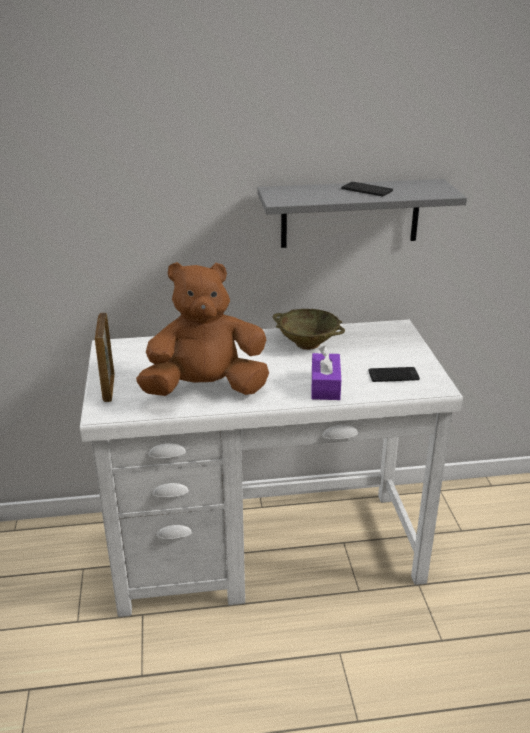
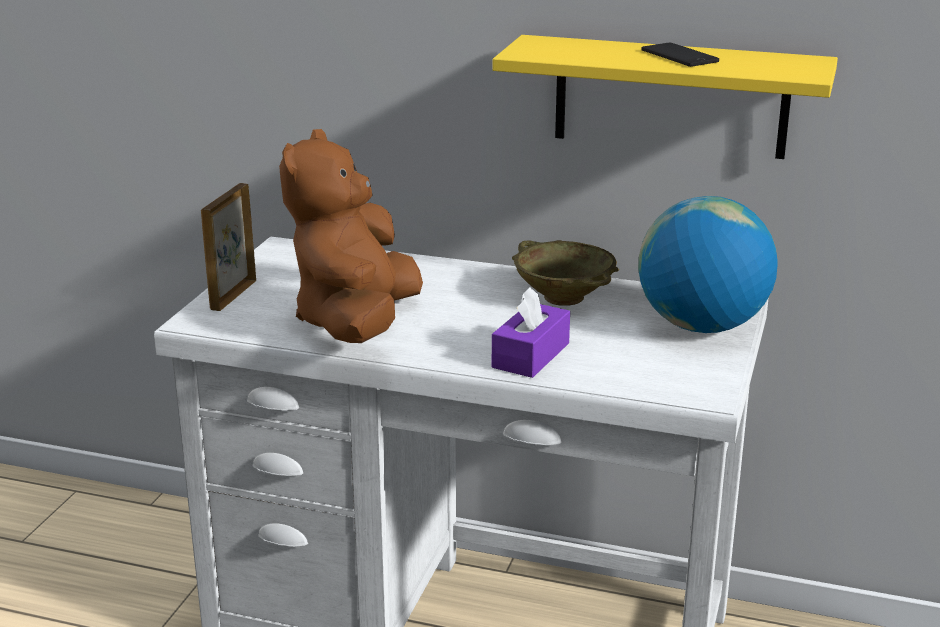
camera: 25 degrees right, 5 degrees down
brown plush toy [136,262,269,396] -> brown plush toy turned 90 degrees counterclockwise [279,129,423,343]
grey shelf [257,179,467,248] -> yellow shelf [493,35,838,159]
phone [368,367,420,382] -> none
none -> globe [638,196,778,333]

